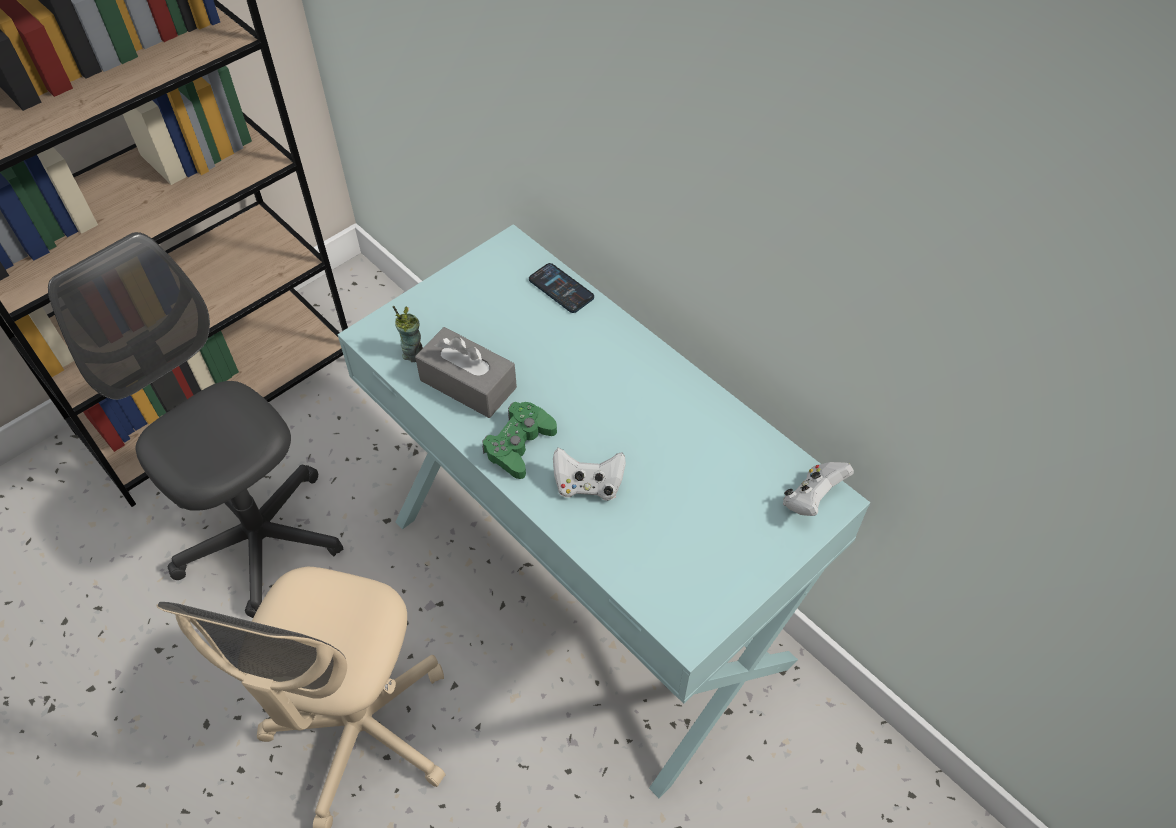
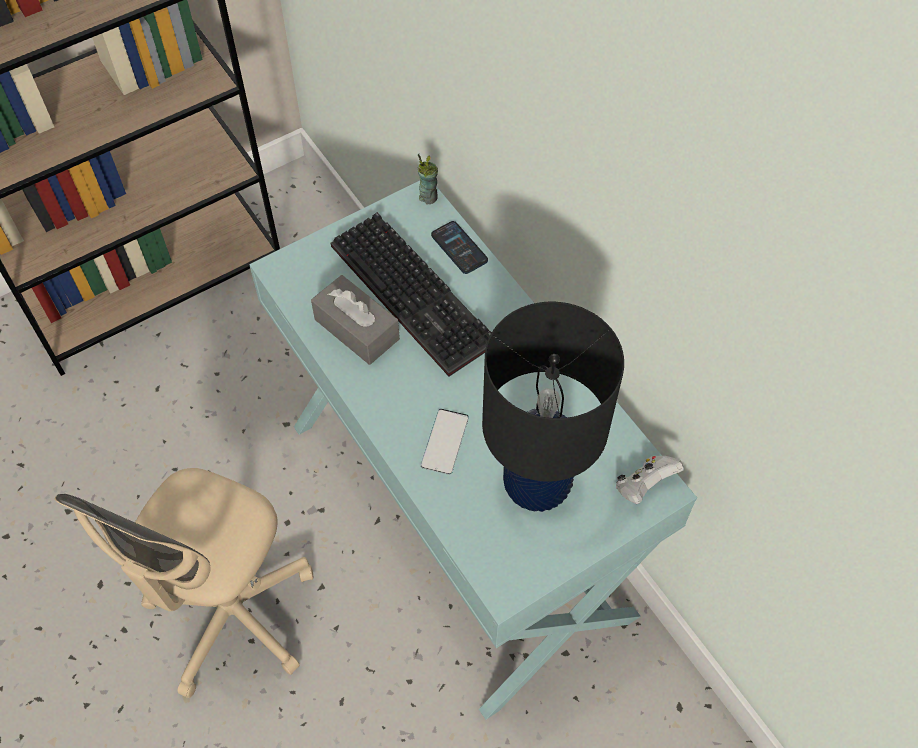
camera: 10 degrees right, 5 degrees up
grey office chair [48,232,343,618] -> none
cup [393,306,423,362] -> cup moved to [417,154,438,204]
green game controller [482,402,557,479] -> none
white game controller [553,448,626,501] -> phone [421,409,469,475]
none -> keyboard [331,212,492,377]
none -> black table lamp [482,302,624,512]

